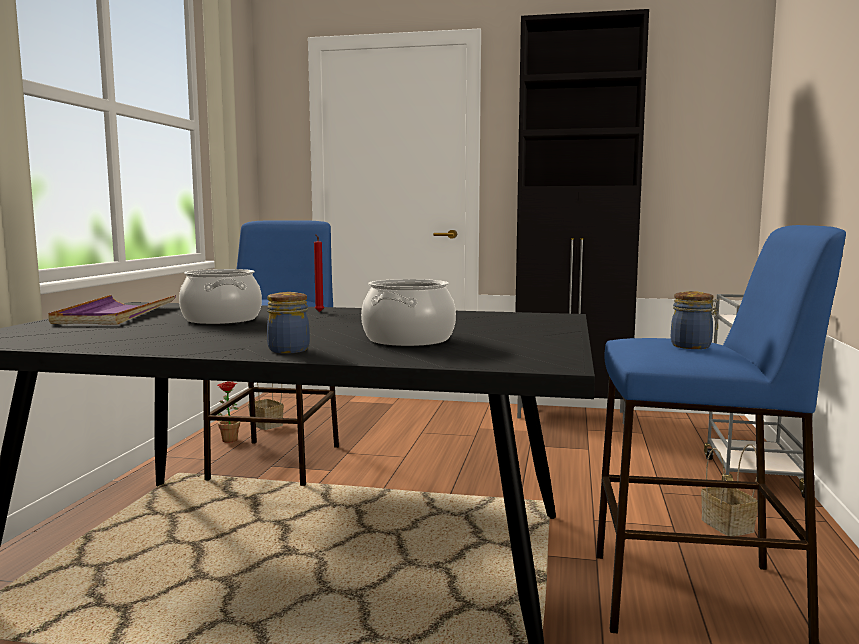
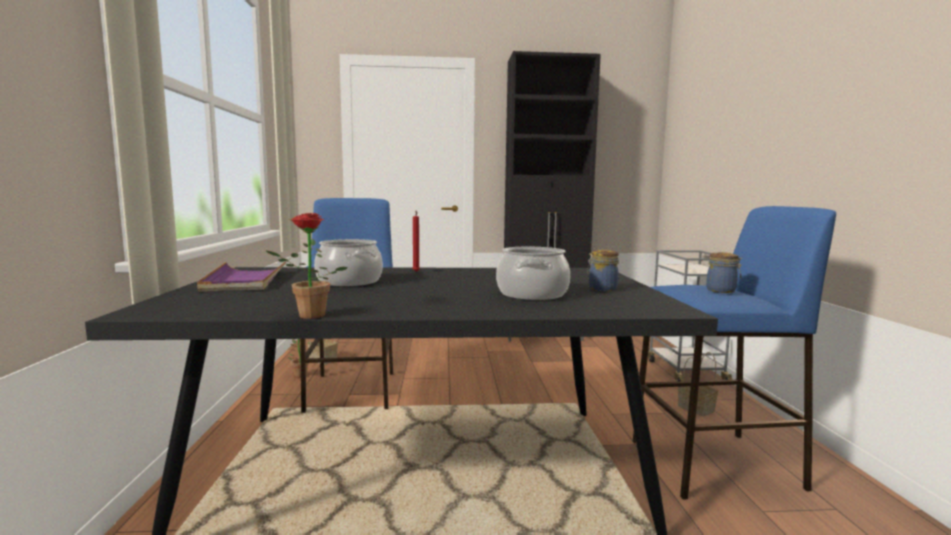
camera: 15 degrees left, 0 degrees up
jar [267,292,310,353] -> jar moved to [587,250,619,291]
none -> potted plant [266,213,347,319]

